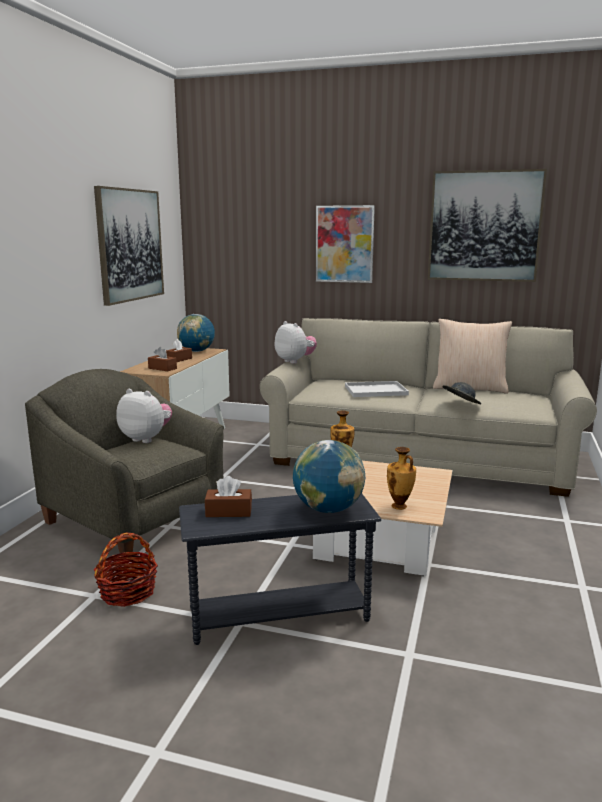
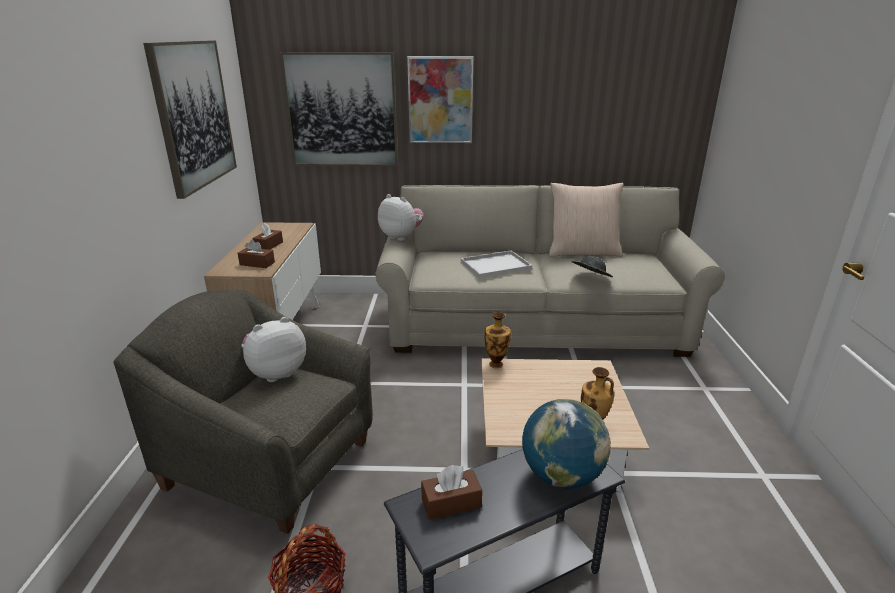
camera: 15 degrees left, 10 degrees up
plush toy [116,389,172,443] -> plush toy turned 45 degrees counterclockwise [241,317,306,382]
globe [177,314,215,352] -> none
picture [428,169,547,282] -> picture moved to [280,52,398,167]

